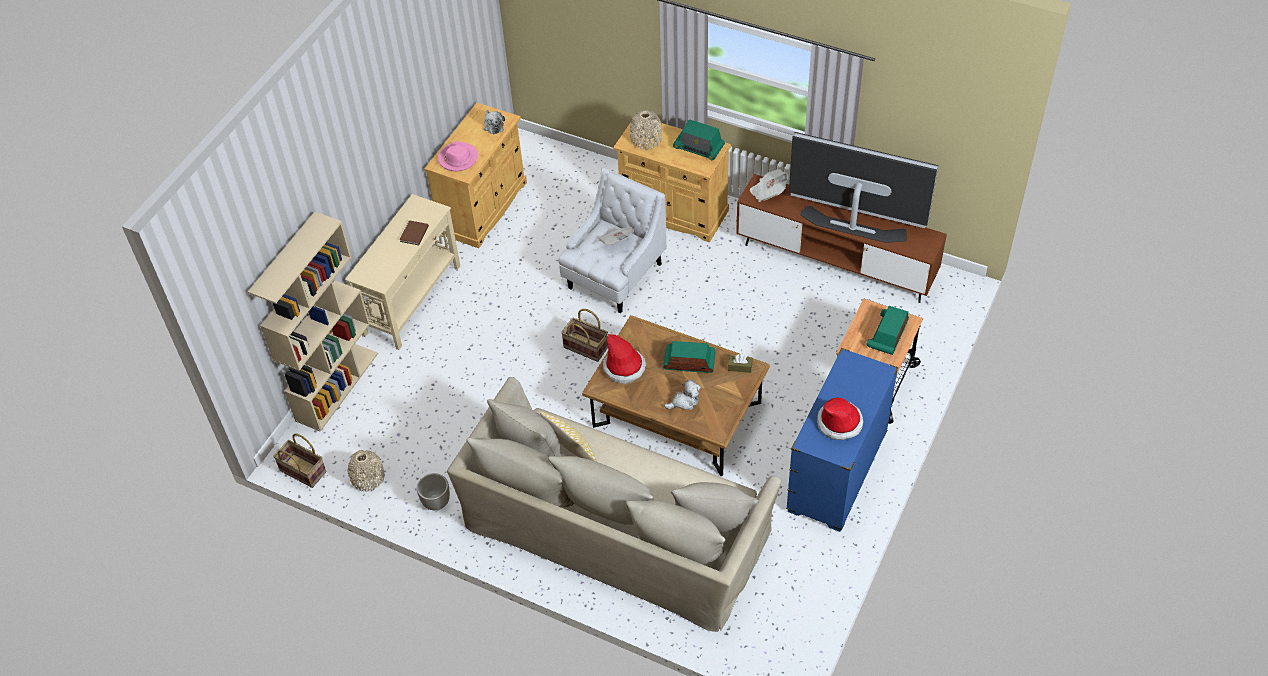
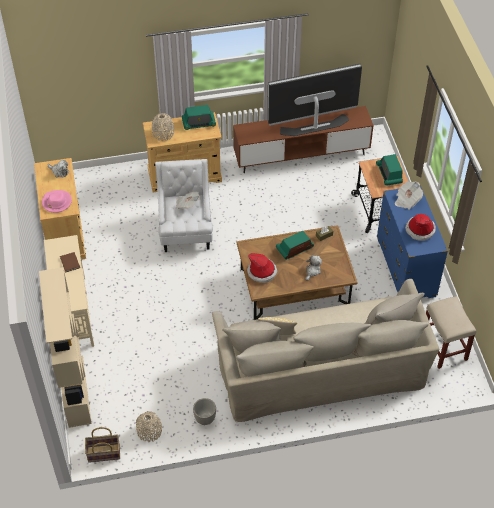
camera: 40 degrees left, 0 degrees up
basket [561,309,608,362] -> none
newspaper [750,169,789,202] -> newspaper moved to [395,181,423,209]
none -> beige stool [426,296,477,369]

